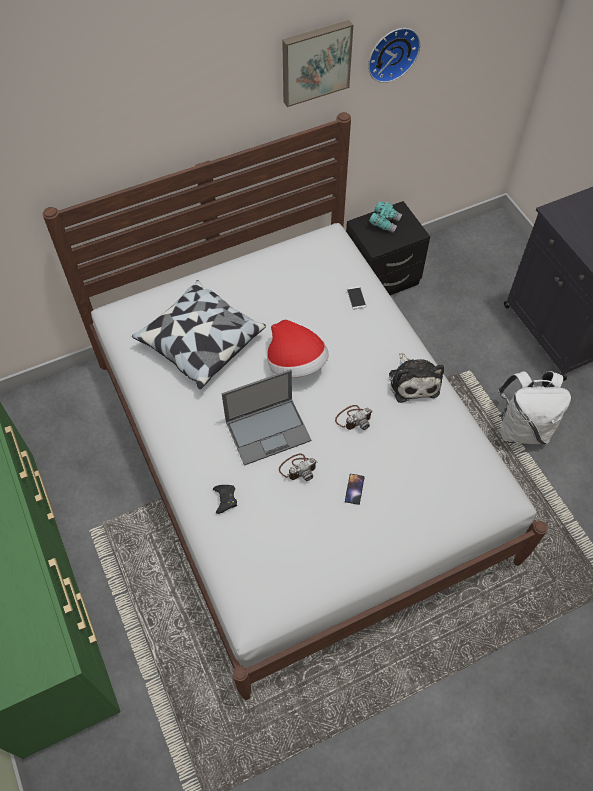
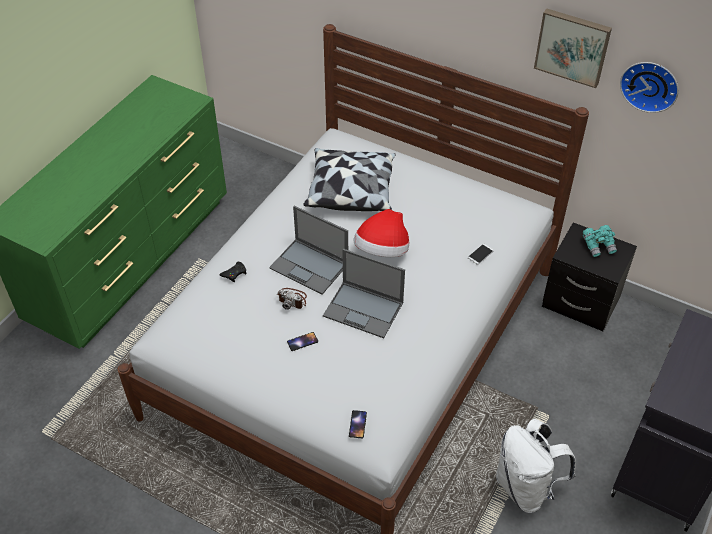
camera: 55 degrees right, 10 degrees down
camera [335,405,372,430] -> laptop [323,249,405,338]
plush toy [389,353,444,403] -> none
none -> phone [349,410,367,438]

